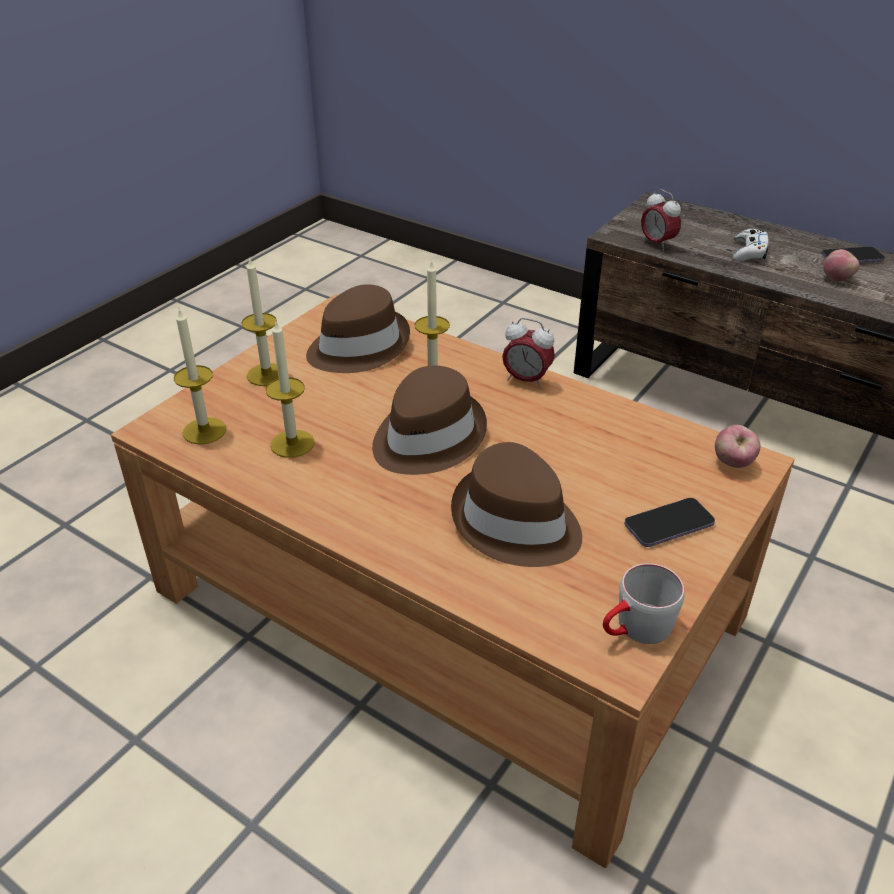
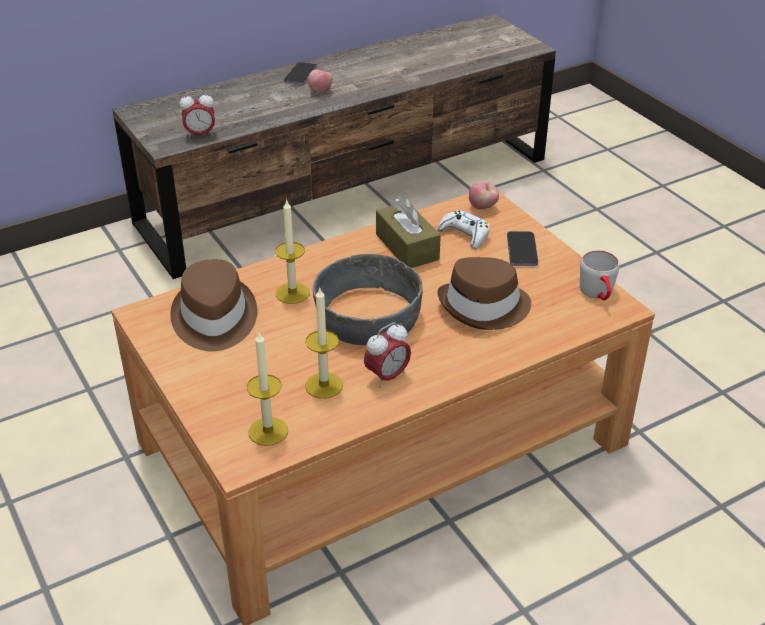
camera: 65 degrees left, 0 degrees up
candle [241,257,279,386] -> none
brown hat [372,366,487,475] -> grey bowl [313,254,423,345]
alarm clock [502,318,555,389] -> alarm clock moved to [364,322,411,388]
white game controller [732,229,769,262] -> white game controller moved to [437,210,490,249]
none -> brown tissue box [376,197,441,268]

